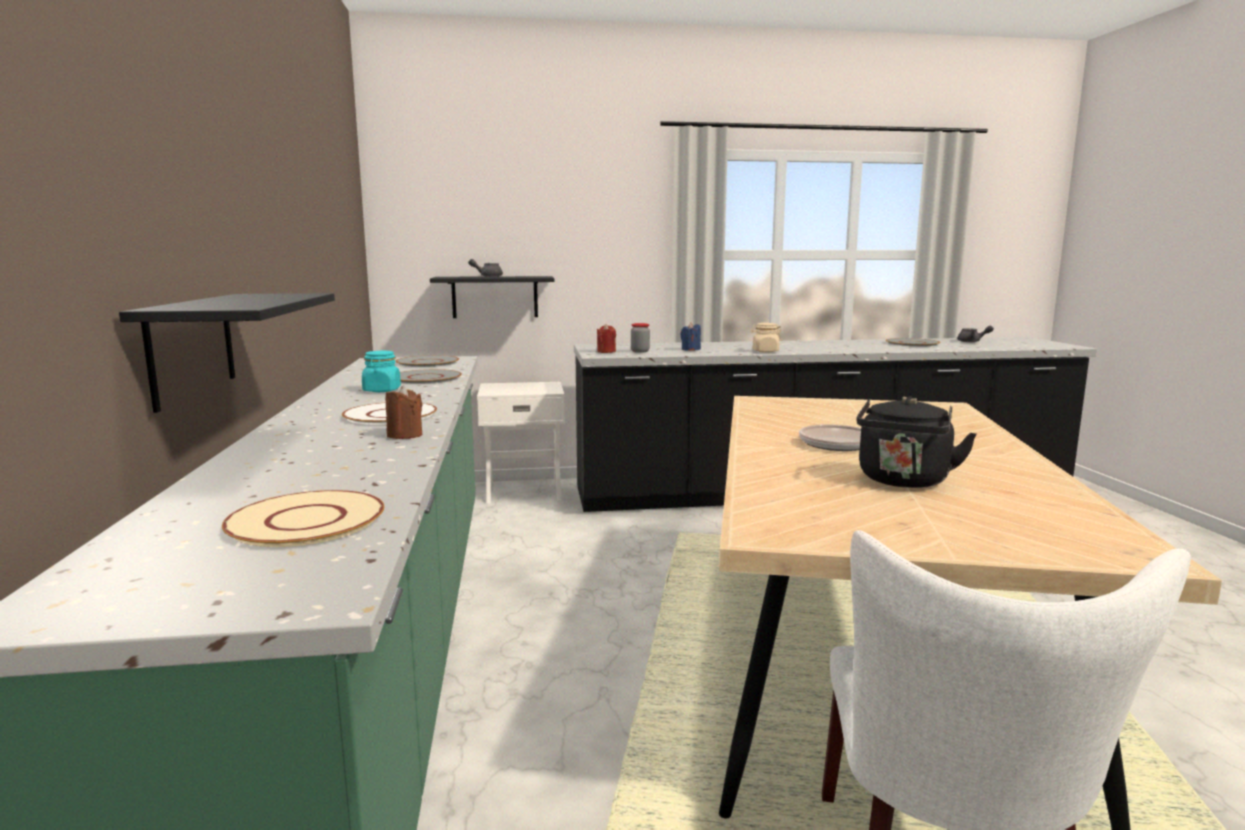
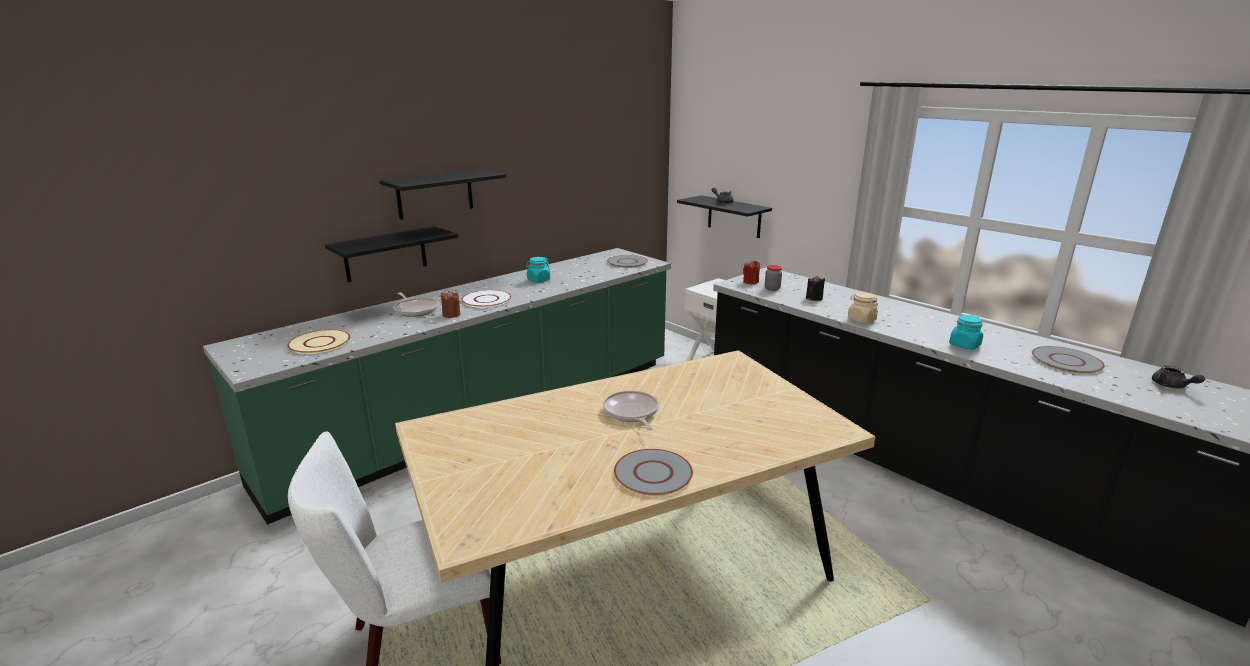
camera: 55 degrees right, 10 degrees up
grey plate [400,369,462,384] -> grey plate moved to [614,449,693,496]
blue candle [680,322,701,351] -> black candle [806,275,825,301]
black kettle [856,396,977,488] -> none
none -> black shelf [380,169,506,220]
none -> frying pan [394,292,438,317]
none -> turquoise jar [949,315,983,350]

